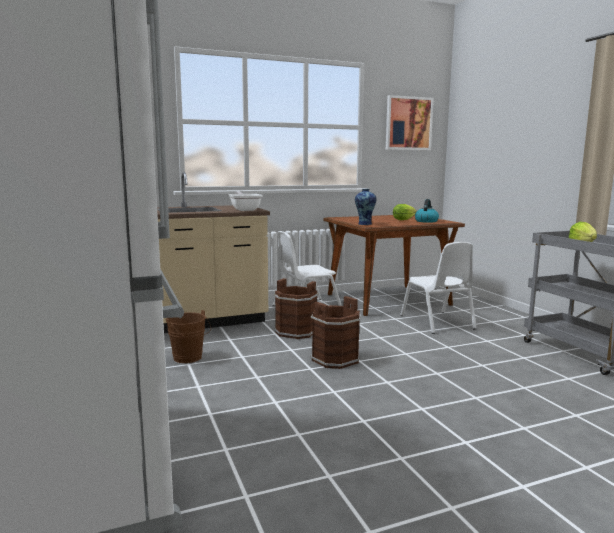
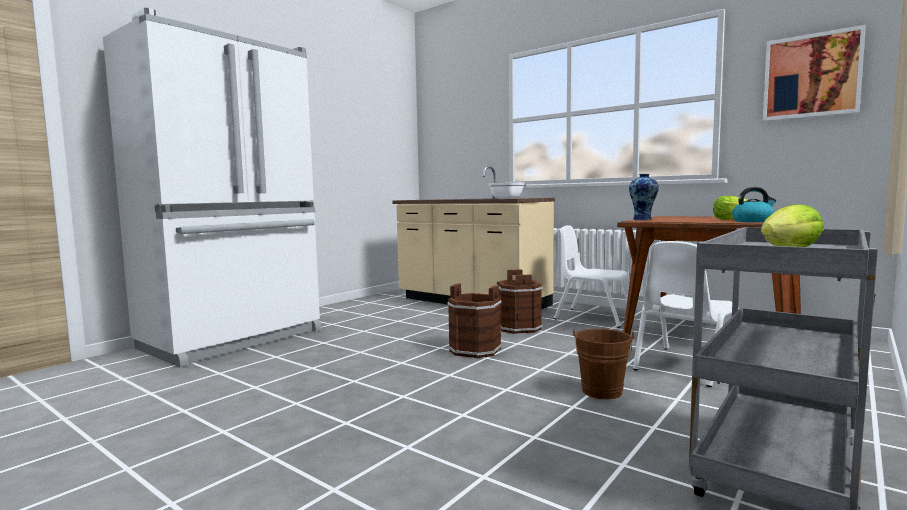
camera: 60 degrees right, 5 degrees down
brown bucket [166,310,211,363] -> brown bucket moved to [573,329,634,399]

